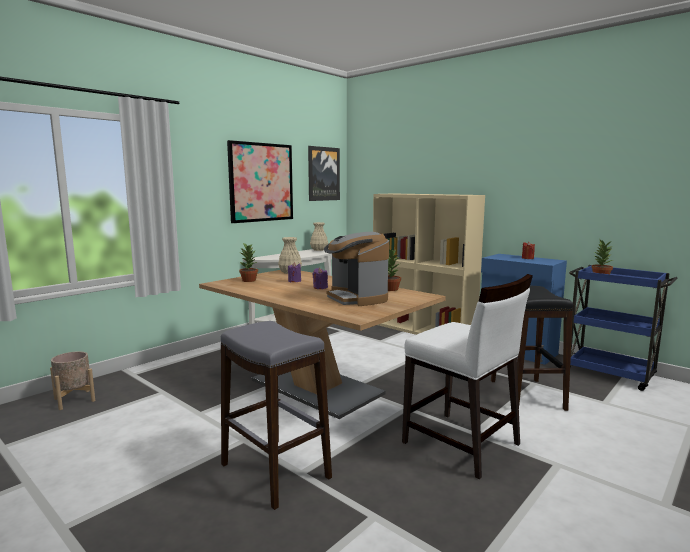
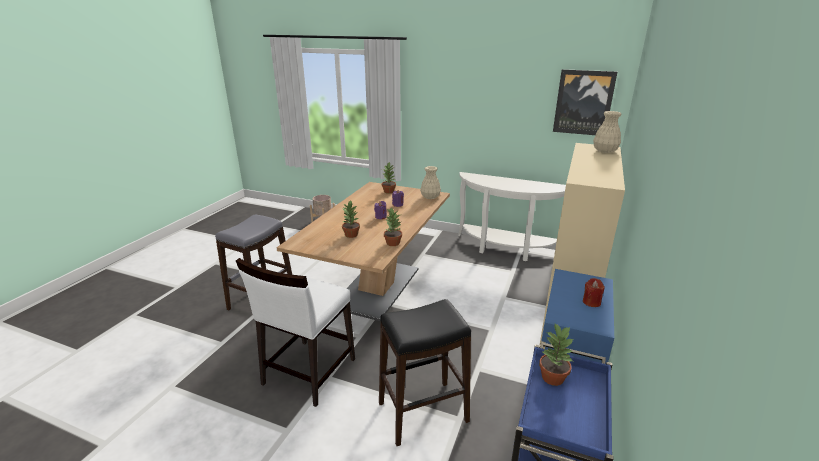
camera: 70 degrees right, 15 degrees up
picture [227,140,293,223] -> none
beige vase [310,222,328,251] -> beige vase moved to [593,111,621,153]
coffee machine [324,232,389,306] -> potted plant [342,201,360,238]

